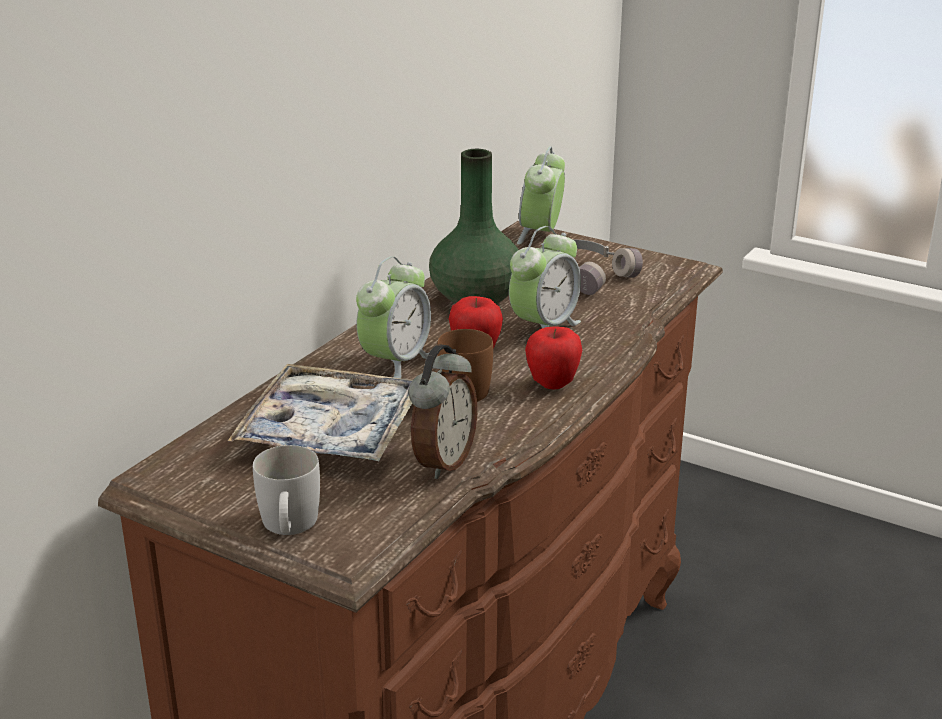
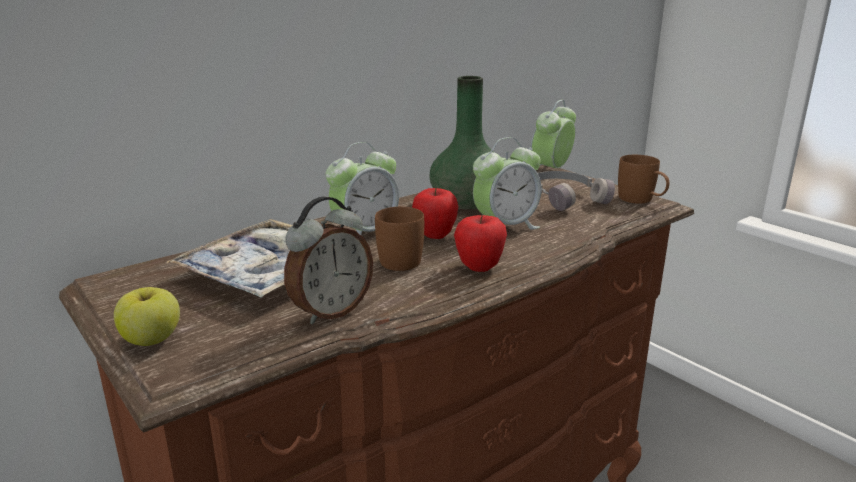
camera: 20 degrees right, 5 degrees down
white mug [253,445,320,535] -> apple [114,287,180,346]
none -> brown mug [618,155,669,204]

